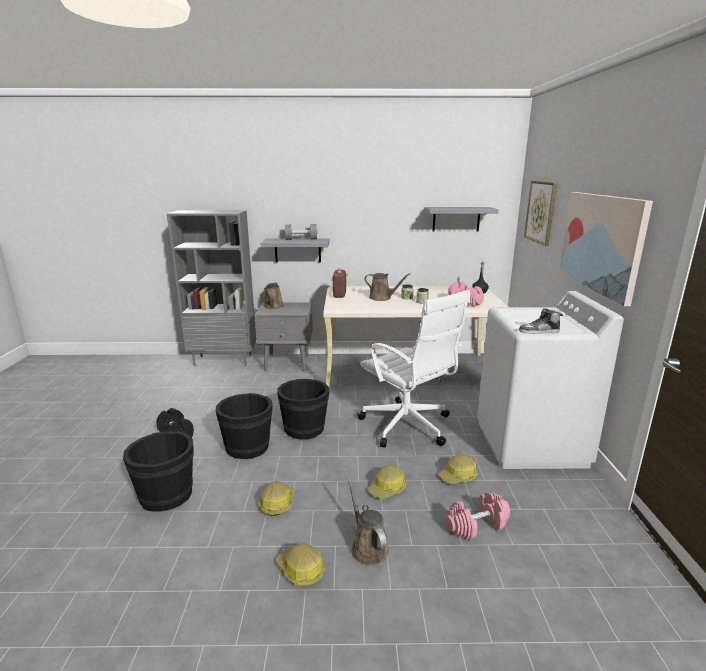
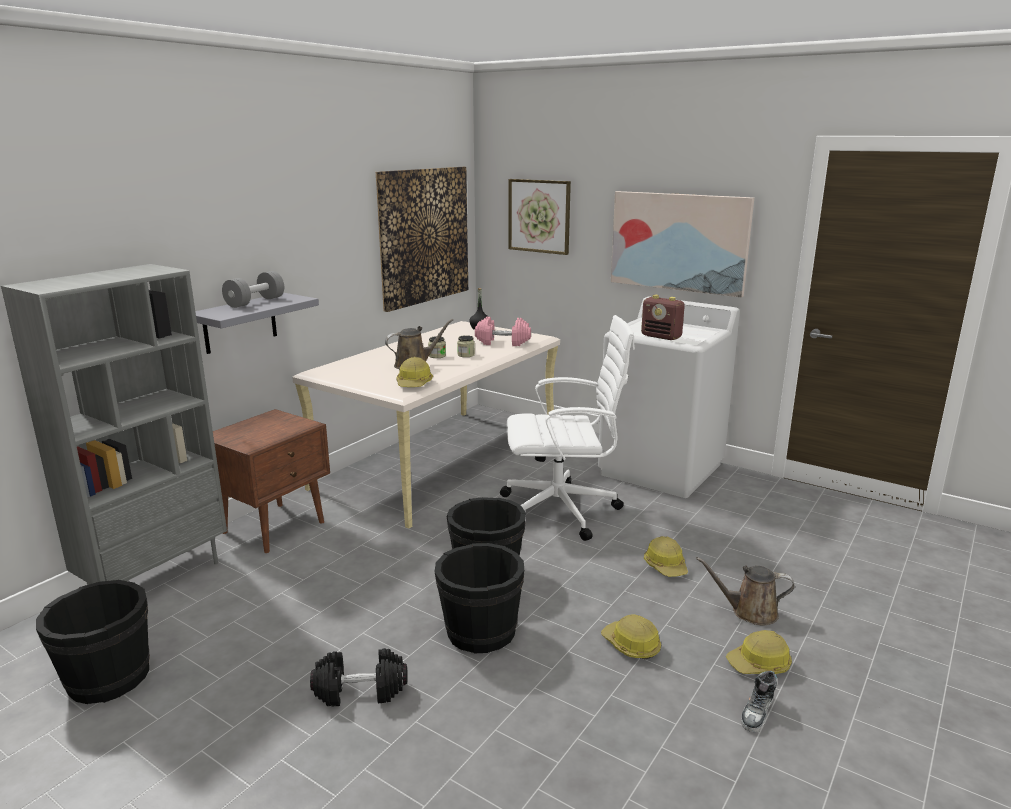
camera: 55 degrees left, 0 degrees up
black bucket [123,431,194,512] -> black bucket moved to [36,580,150,704]
grey nightstand [255,302,313,371] -> brown nightstand [213,409,330,553]
brown watering can [264,283,284,309] -> none
radio [331,268,348,298] -> radio moved to [641,295,685,340]
grey shelf [425,207,498,232] -> picture [376,167,468,312]
hard hat [439,454,478,484] -> hard hat moved to [396,357,433,387]
pink dumbbell [446,492,510,540] -> none
shoe [519,308,563,334] -> shoe moved to [741,671,777,732]

